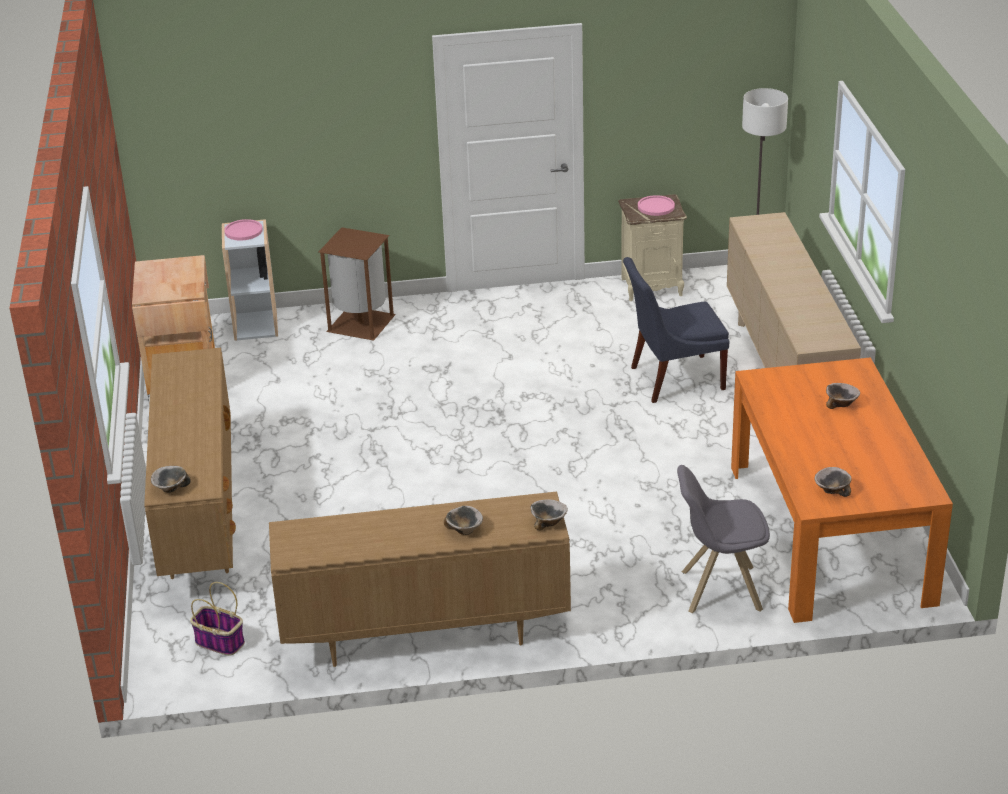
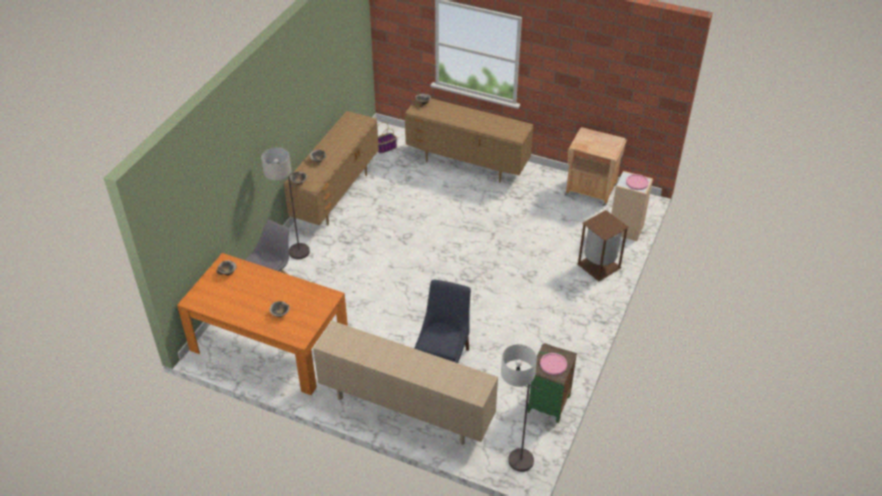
camera: 120 degrees right, 10 degrees up
beige nightstand [618,194,687,301] -> green nightstand [525,343,577,423]
none -> grey floor lamp [261,147,310,259]

